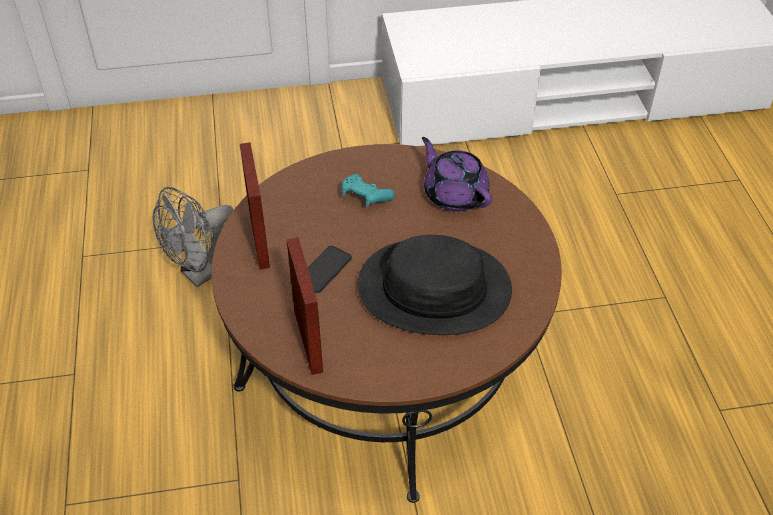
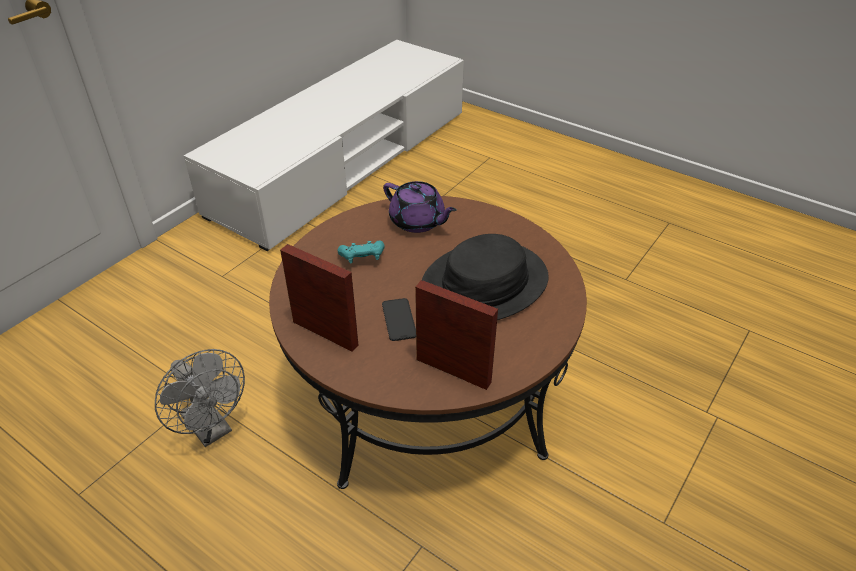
camera: 45 degrees left, 5 degrees down
grey fan [153,187,234,287] -> grey fan turned 45 degrees counterclockwise [155,349,245,447]
purple teapot [422,137,492,211] -> purple teapot turned 150 degrees counterclockwise [383,181,457,233]

